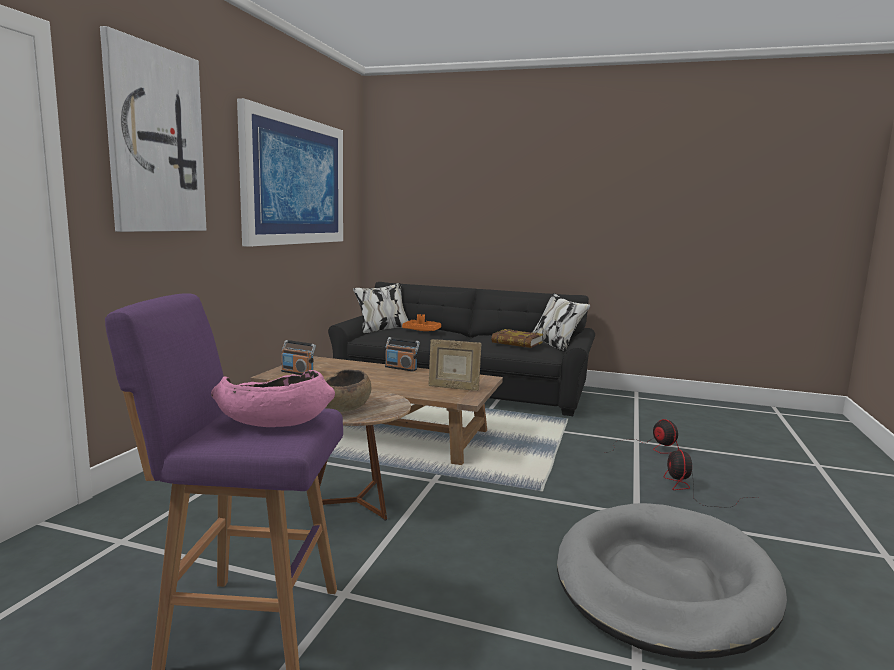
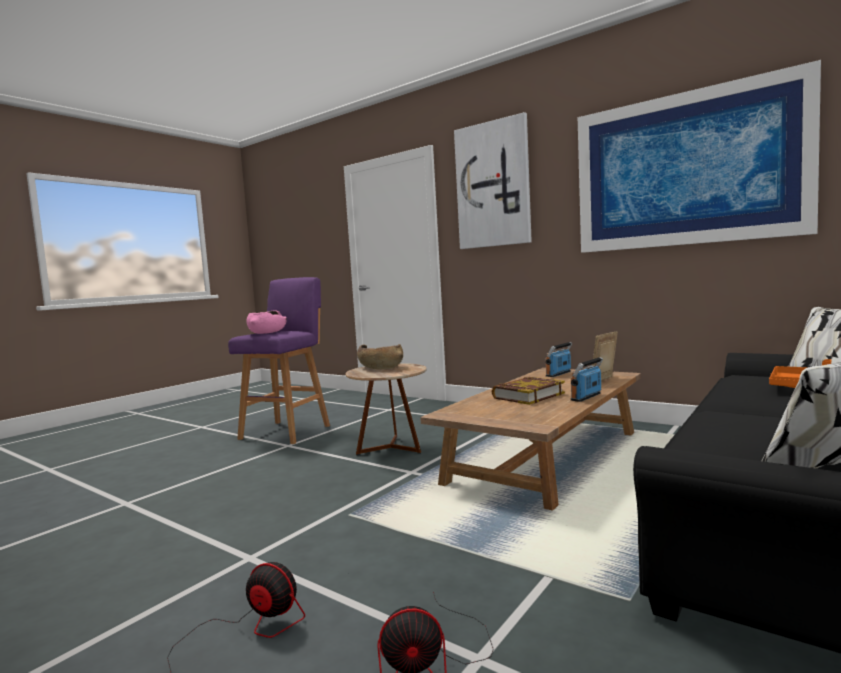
camera: 110 degrees right, 5 degrees down
picture frame [428,339,481,391] -> picture frame moved to [592,331,618,381]
book [491,329,543,348] -> book moved to [492,377,565,405]
grey dog bed [557,503,787,659] -> none

